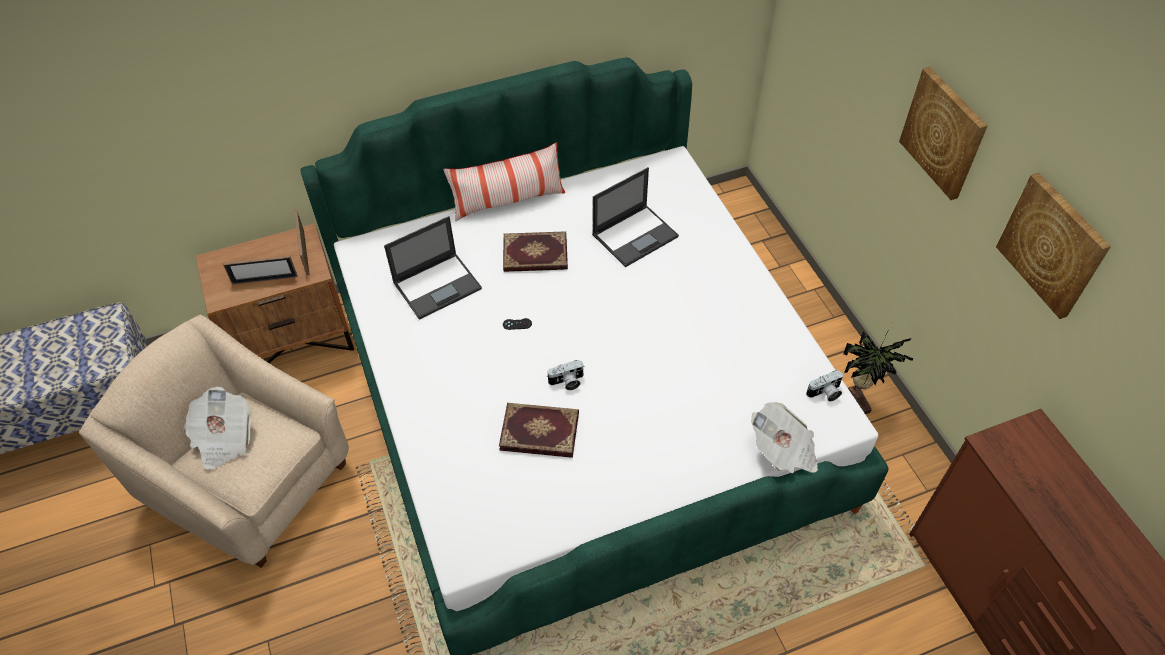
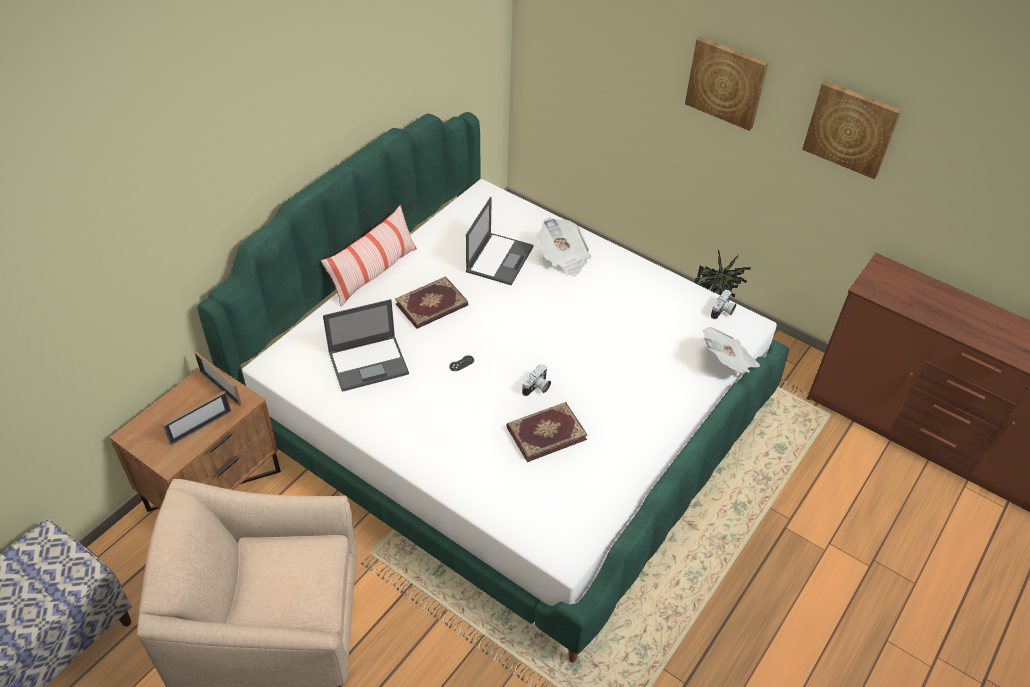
camera: 35 degrees left, 5 degrees down
newspaper [184,387,252,470] -> newspaper moved to [537,217,592,276]
laptop [384,216,482,320] -> laptop turned 45 degrees clockwise [323,299,409,392]

